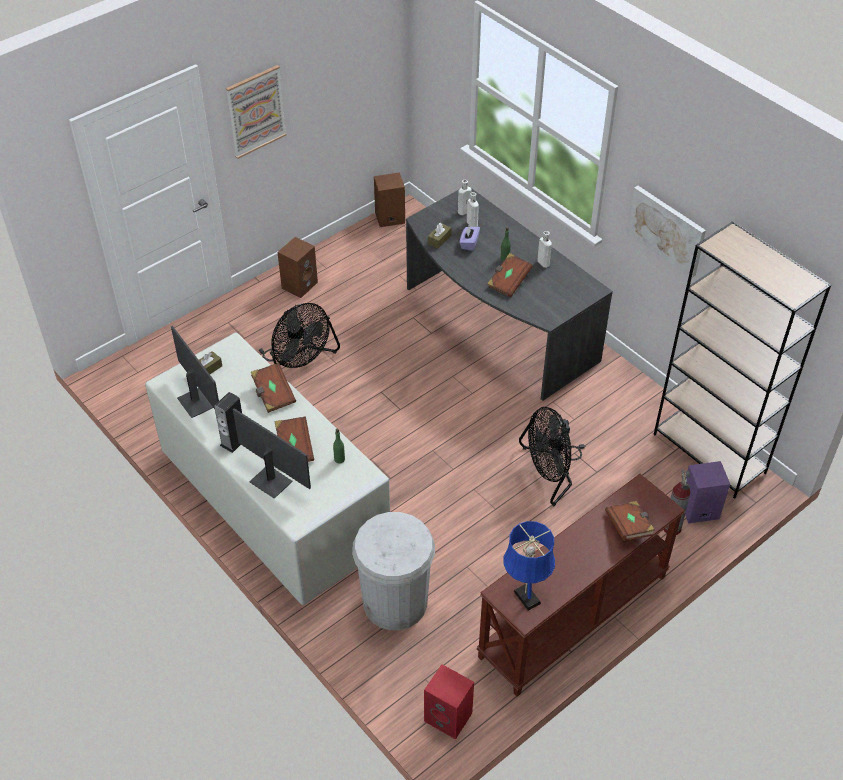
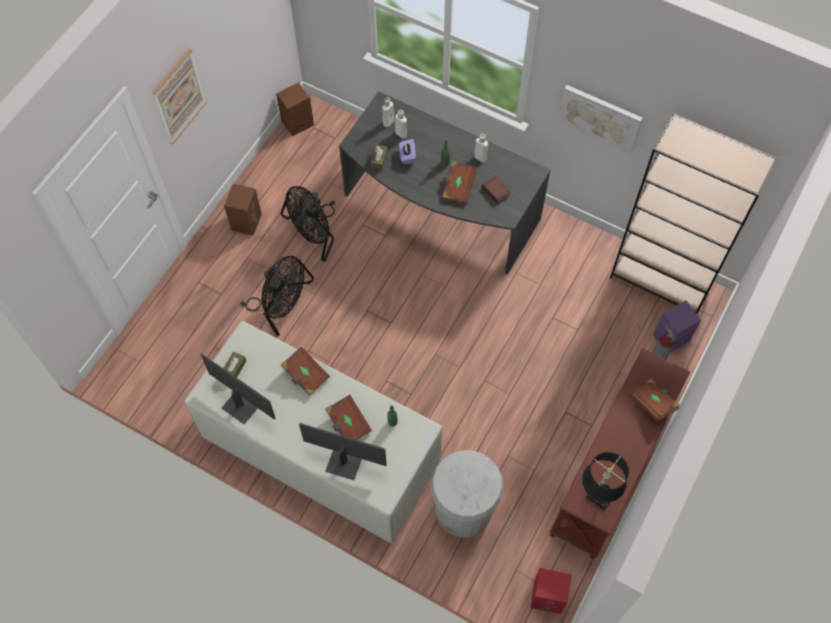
camera: 20 degrees left, 15 degrees up
speaker [214,392,242,453] -> none
blue table lamp [504,521,555,611] -> black table lamp [582,452,629,510]
black fan [519,407,586,506] -> black fan moved to [281,186,335,262]
none -> book [482,176,511,204]

